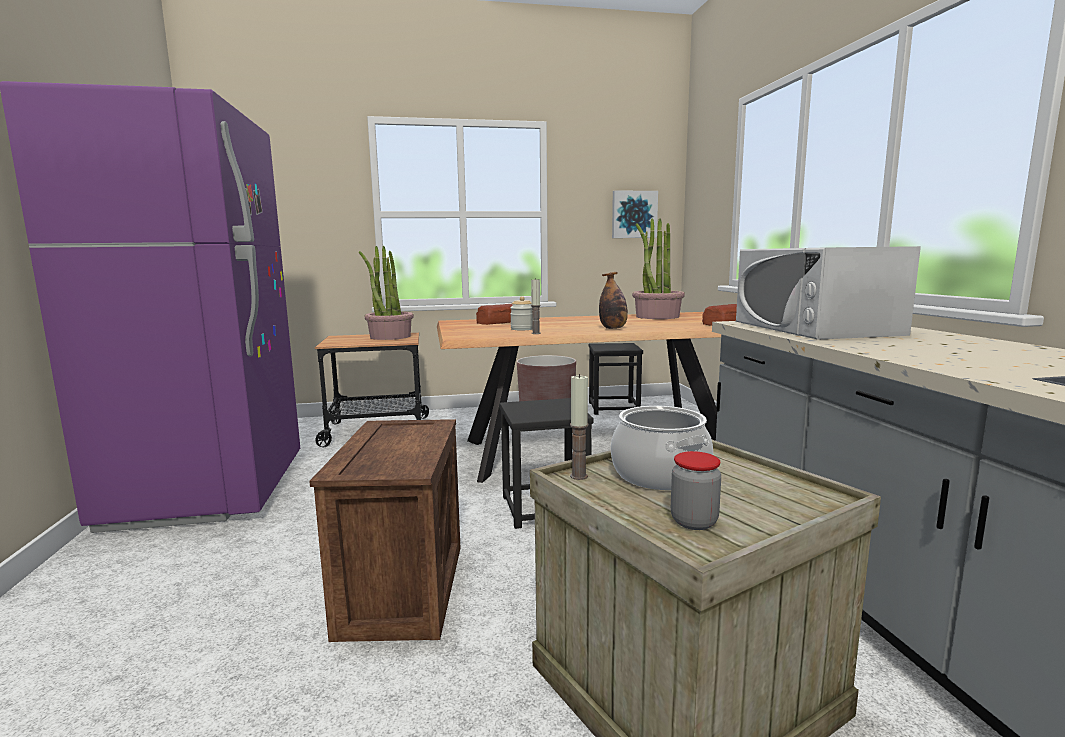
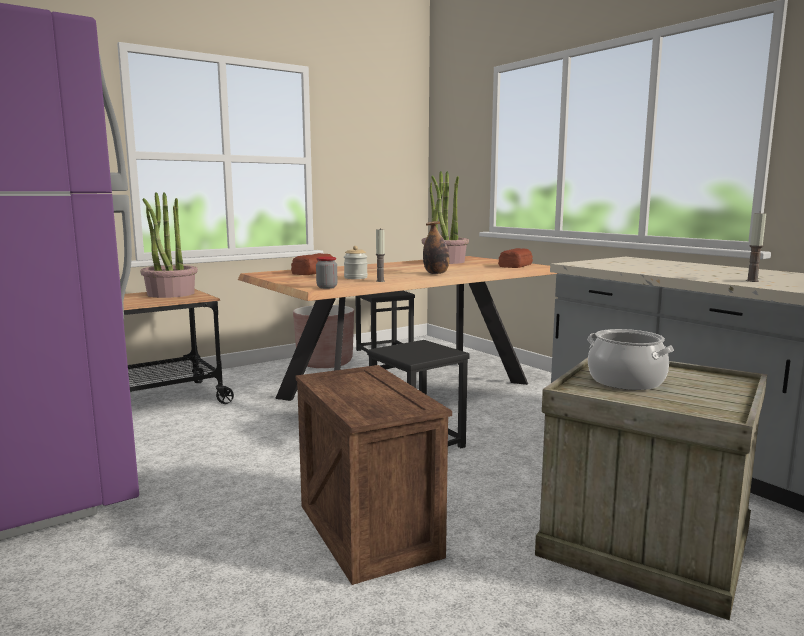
camera: 25 degrees left, 0 degrees up
candle [570,374,589,480] -> candle moved to [746,211,766,282]
picture [612,190,658,238] -> none
jar [671,451,721,530] -> jar moved to [316,257,337,289]
white microwave [736,246,921,340] -> none

